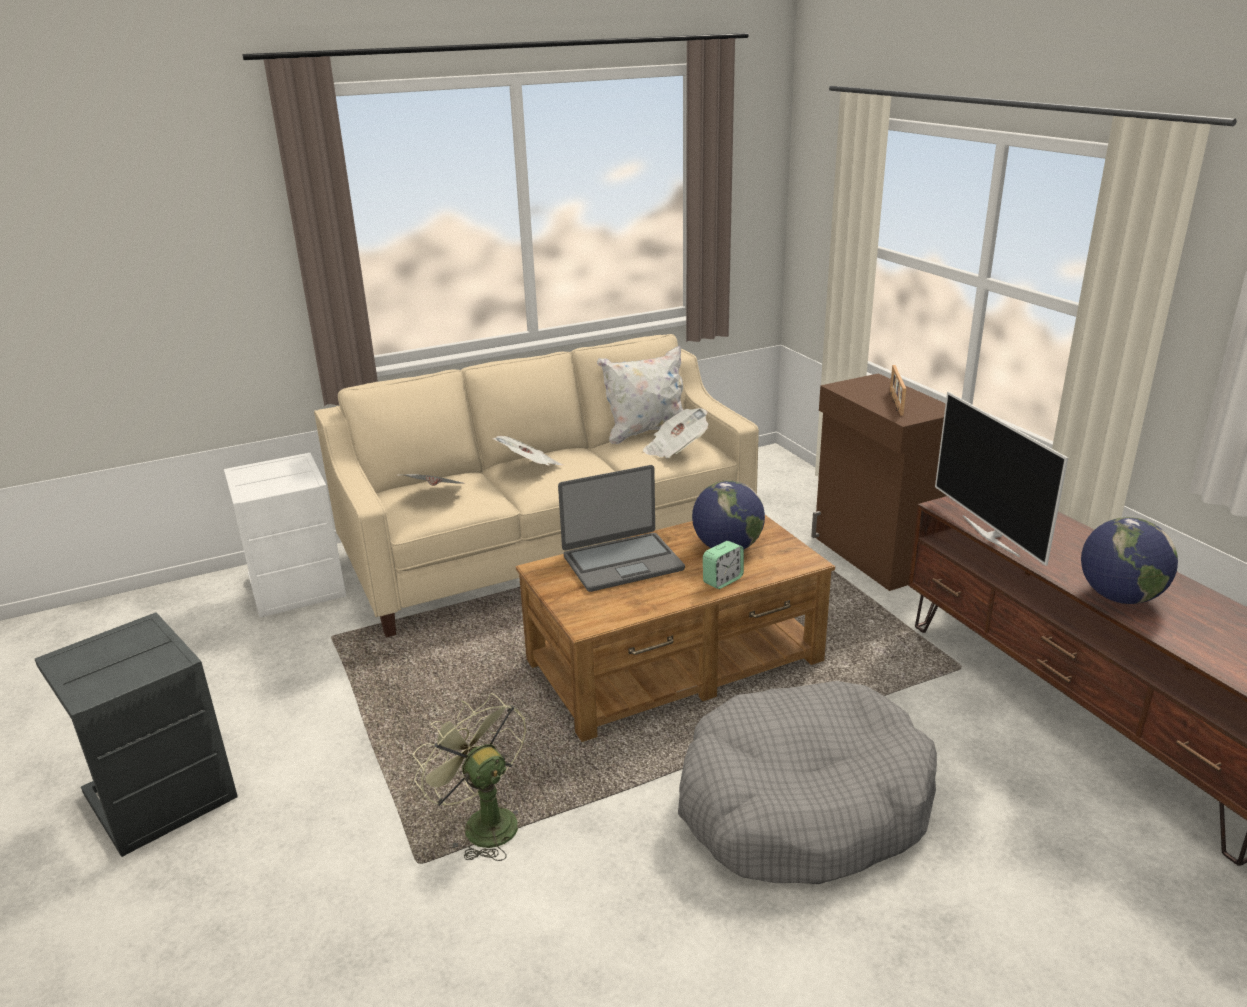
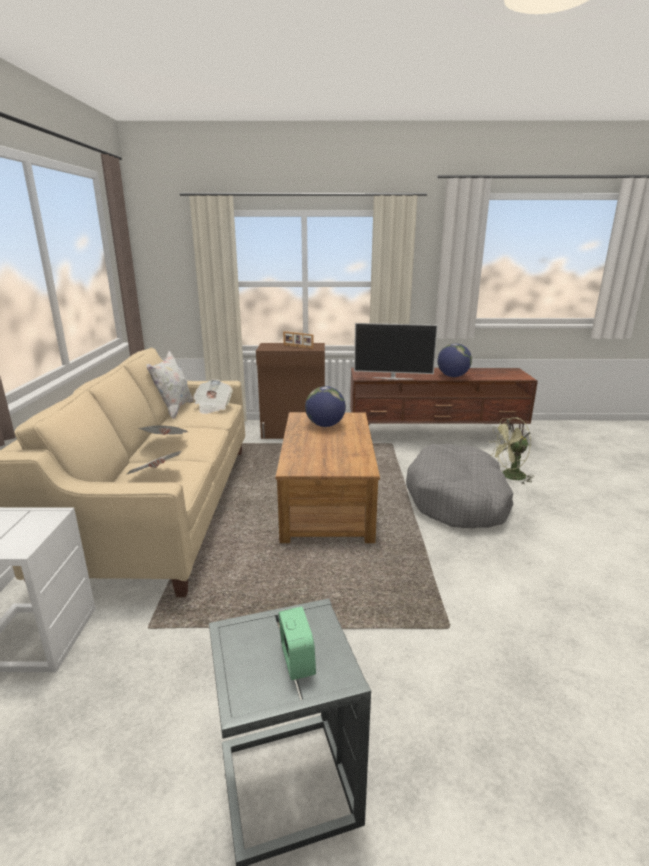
camera: 65 degrees left, 5 degrees down
green fan [412,693,526,861] -> green fan moved to [489,417,534,484]
laptop [558,465,685,592] -> none
alarm clock [703,541,744,589] -> alarm clock moved to [279,607,316,680]

